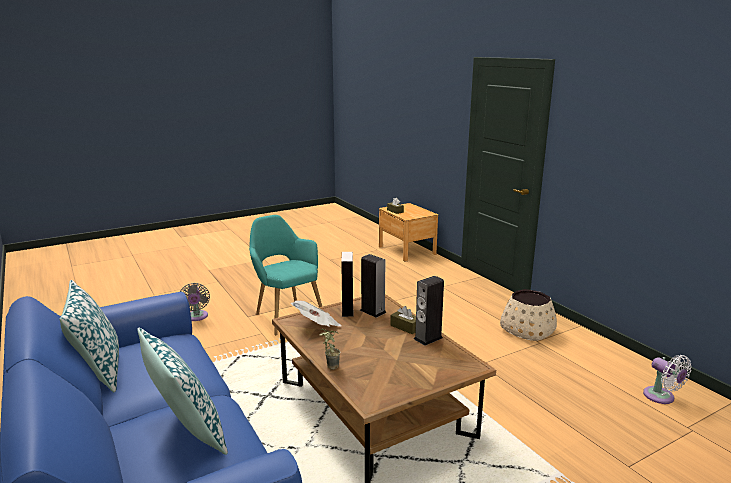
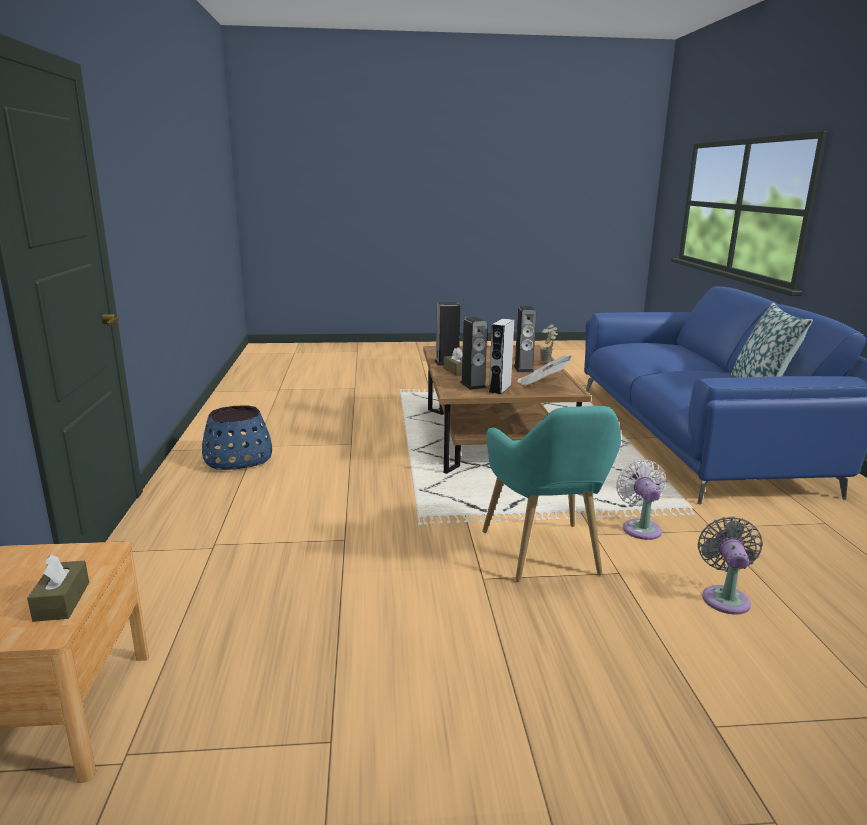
camera: 155 degrees left, 0 degrees up
pillow [137,328,228,455] -> none
beige planter [500,289,557,341] -> blue planter [202,406,272,470]
white fan [643,355,692,404] -> white fan moved to [616,459,666,540]
none -> speaker [514,306,536,372]

